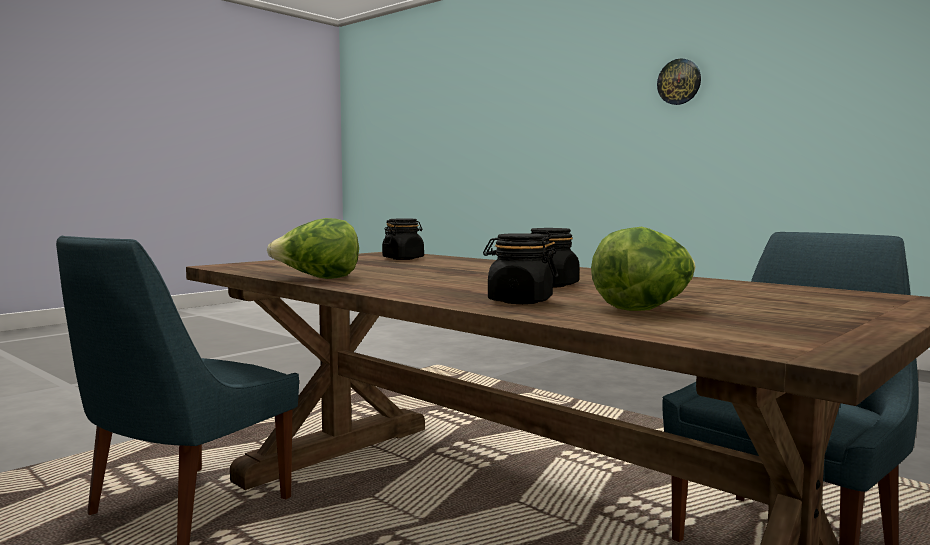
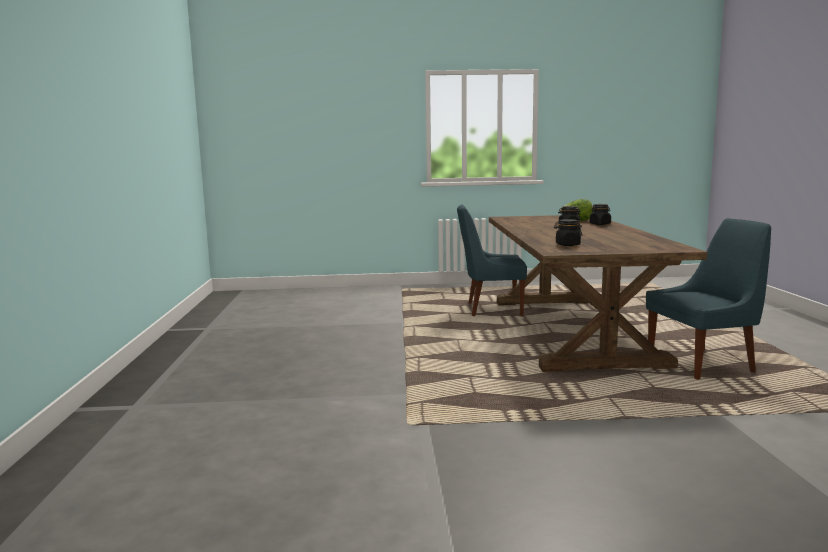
camera: 135 degrees left, 5 degrees up
lettuce [267,218,359,279] -> none
wall clock [657,59,701,105] -> none

